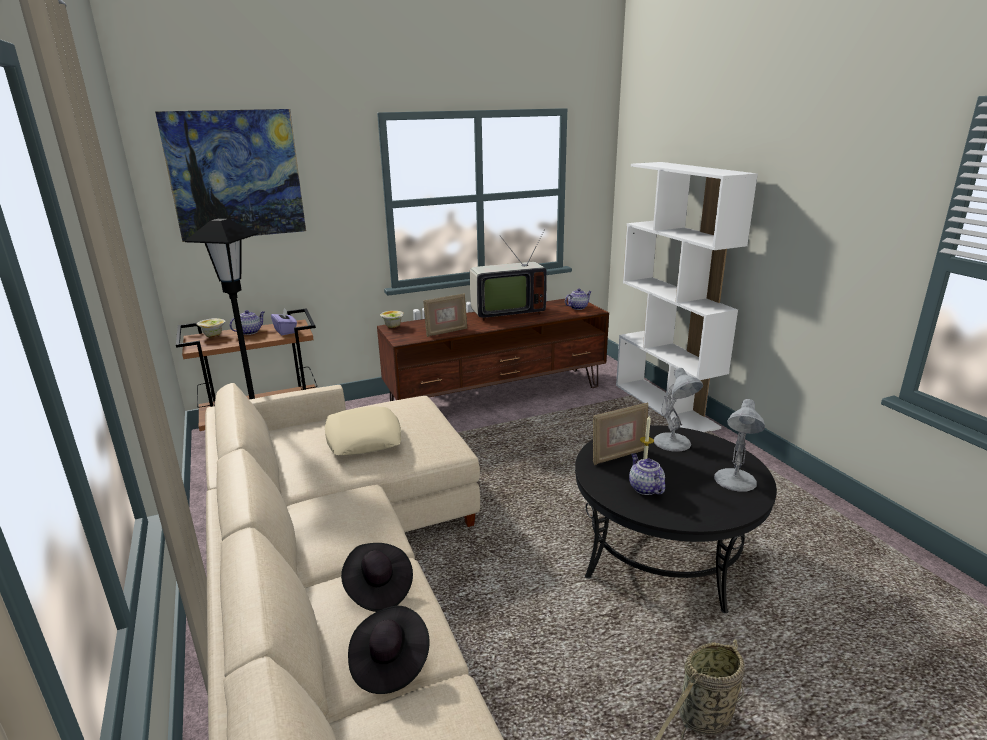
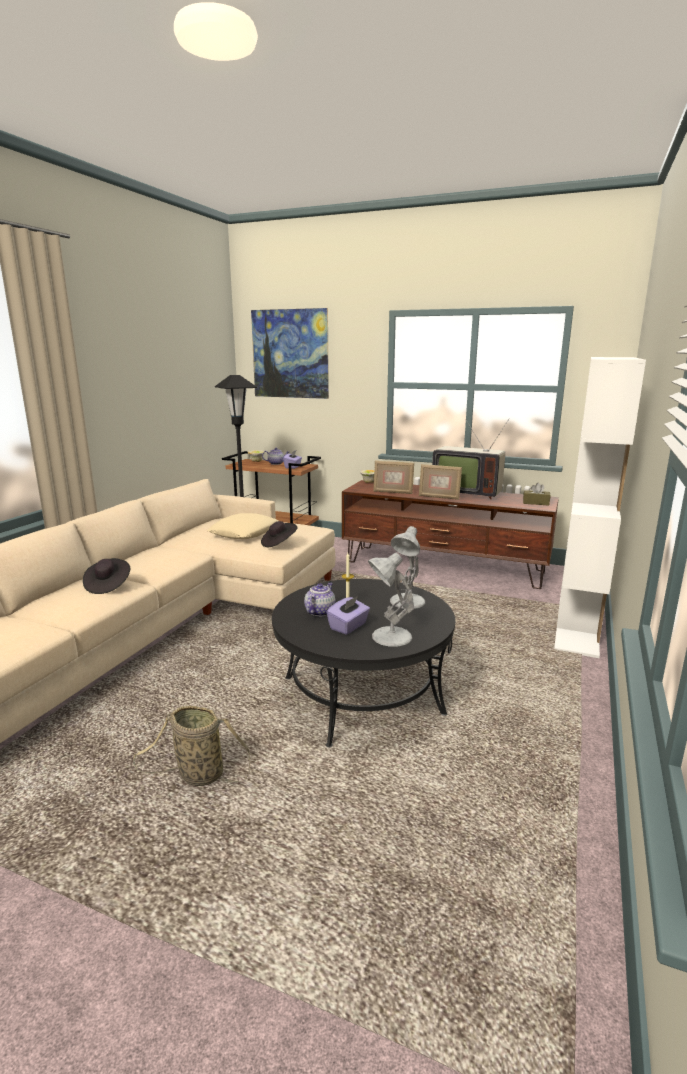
camera: 45 degrees right, 5 degrees down
black hat [348,606,429,694] -> black hat moved to [261,521,298,547]
teapot [565,289,592,310] -> brown tissue box [523,483,550,506]
picture frame [593,402,648,465] -> picture frame moved to [419,464,462,500]
none -> purple tissue box [326,596,370,635]

